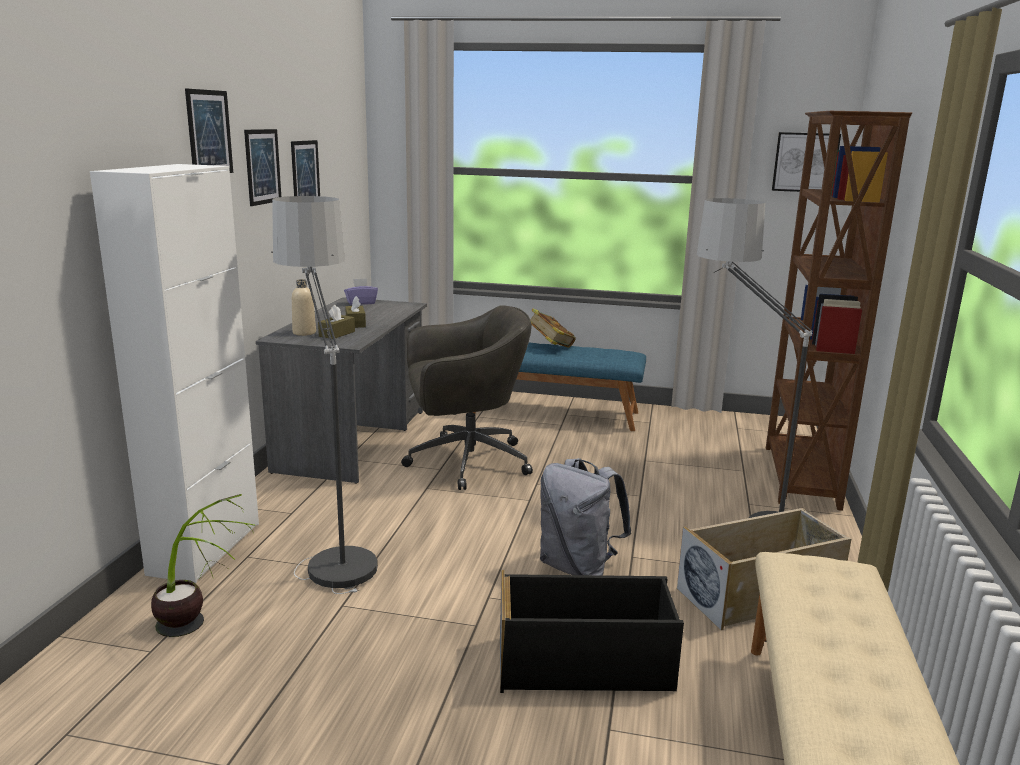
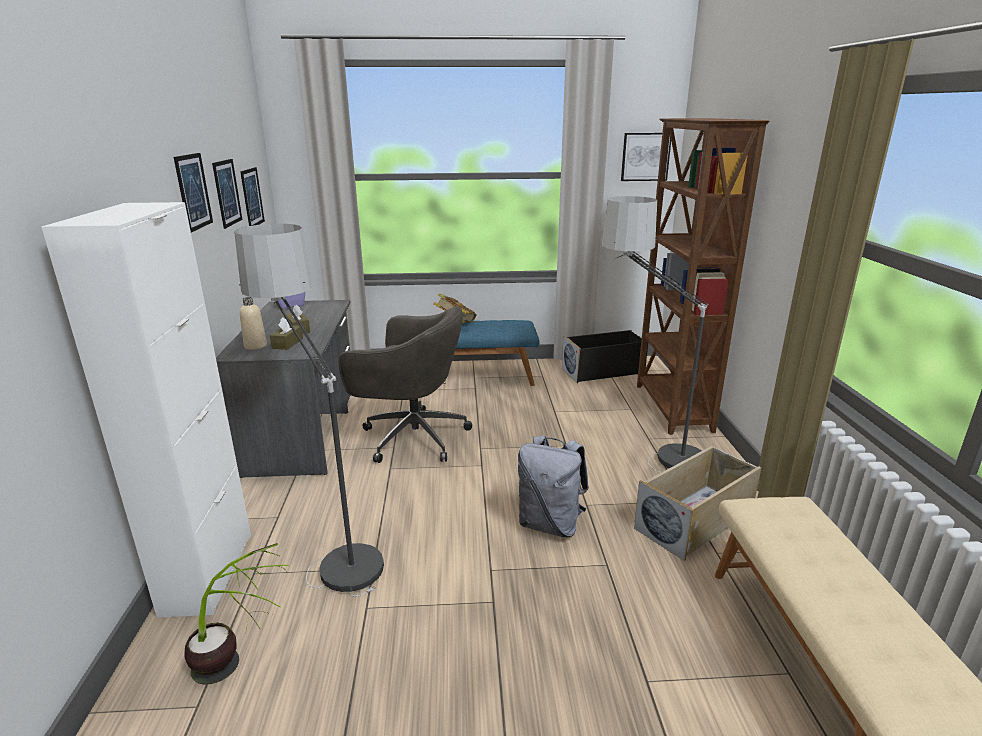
camera: 15 degrees left, 5 degrees up
picture [185,88,233,173] -> picture moved to [240,167,265,226]
grey office chair [401,305,533,490] -> grey office chair turned 45 degrees clockwise [339,306,472,463]
black storage box [500,570,684,693] -> black storage box moved to [562,330,648,383]

